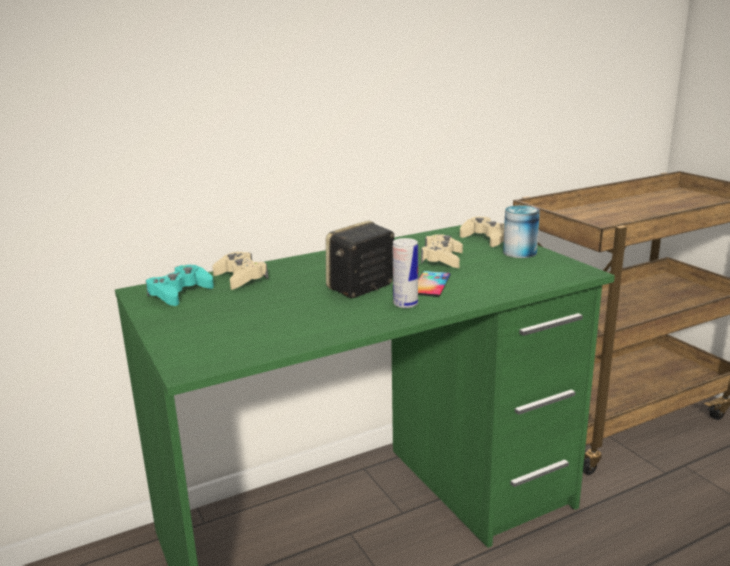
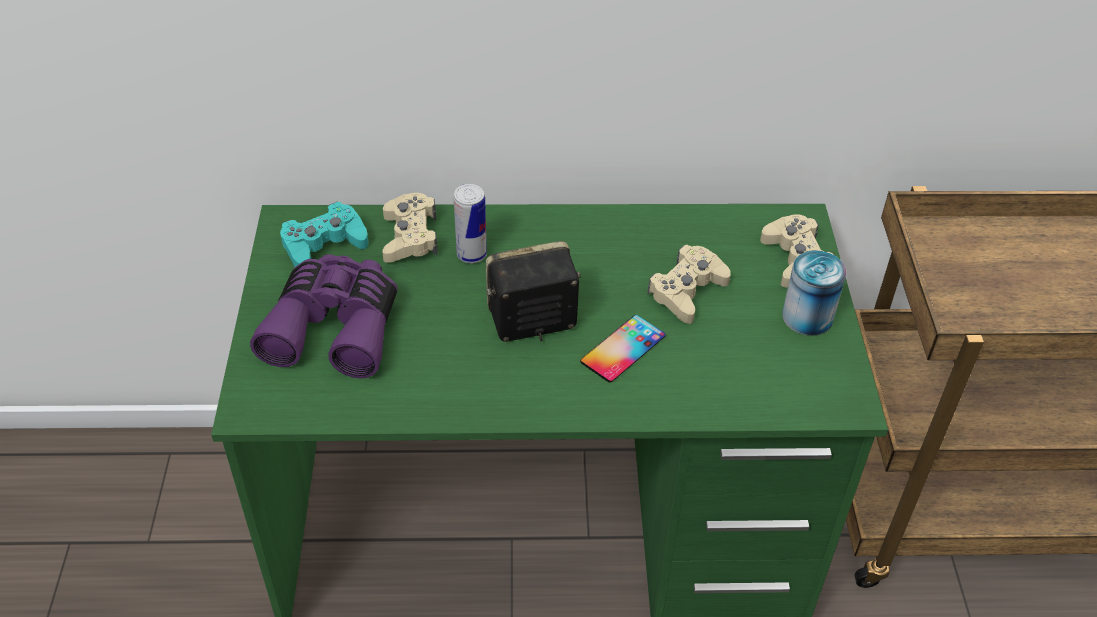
camera: 25 degrees right, 25 degrees up
can [393,238,418,308] -> can moved to [454,184,487,263]
none -> purple binoculars [250,254,397,378]

